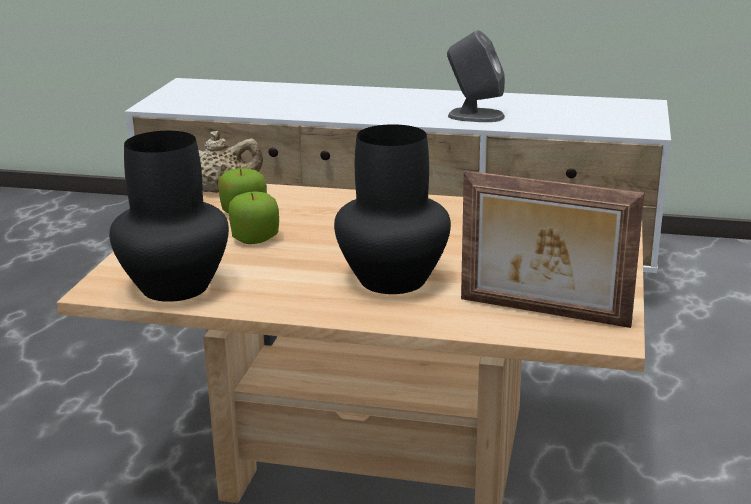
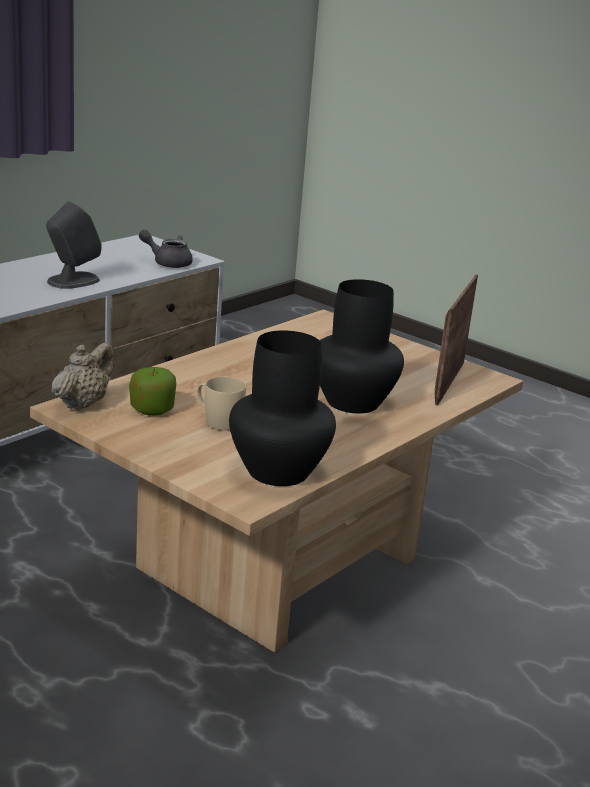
camera: 65 degrees left, 0 degrees up
apple [229,191,279,244] -> beige mug [197,377,246,431]
picture frame [461,171,644,328] -> picture frame turned 150 degrees clockwise [434,275,478,405]
none -> grey teapot [139,230,193,268]

